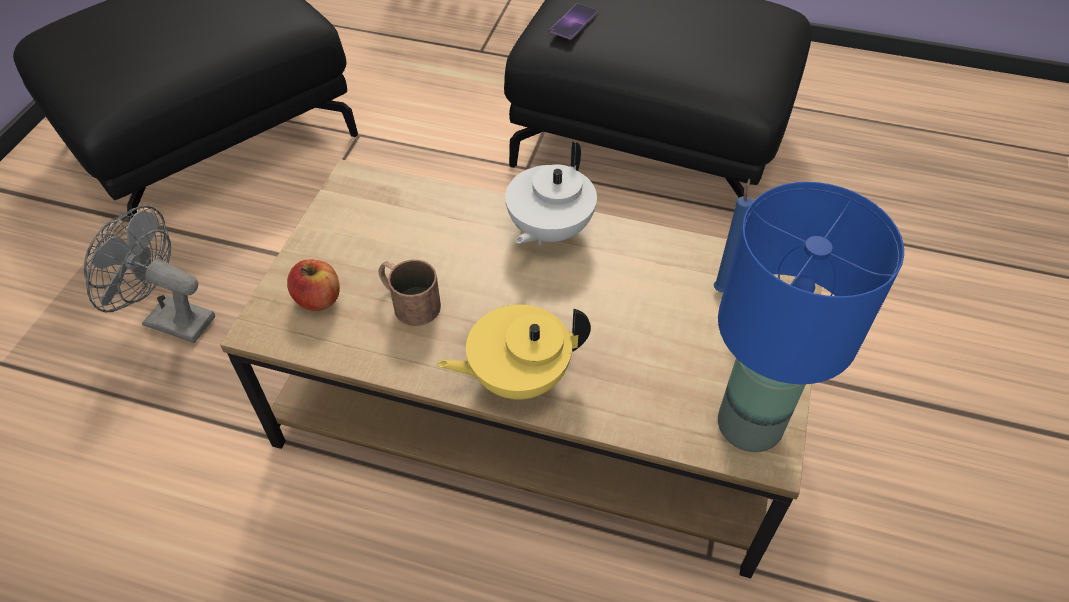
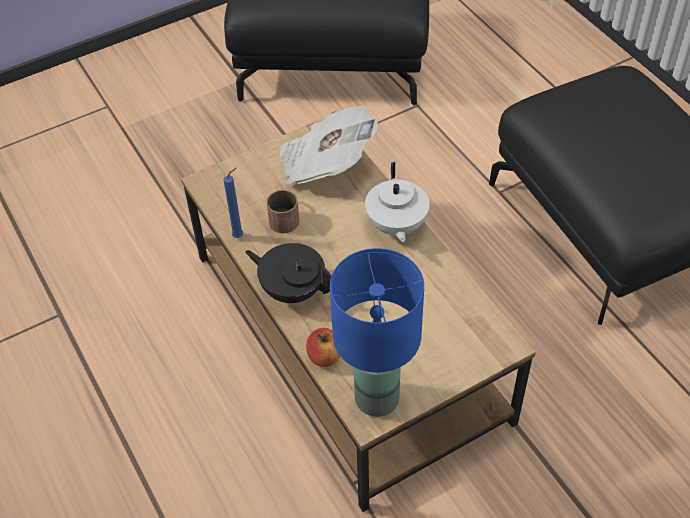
camera: 45 degrees right, 0 degrees up
grey fan [84,206,215,343] -> none
apple [287,260,340,311] -> apple moved to [306,328,340,367]
yellow teapot [437,305,591,399] -> black teapot [245,243,331,303]
white teapot [505,141,597,245] -> white teapot turned 75 degrees counterclockwise [365,162,430,242]
phone [550,3,598,40] -> none
blue candle [714,179,753,292] -> blue candle moved to [223,168,243,238]
none -> newspaper [279,105,378,185]

